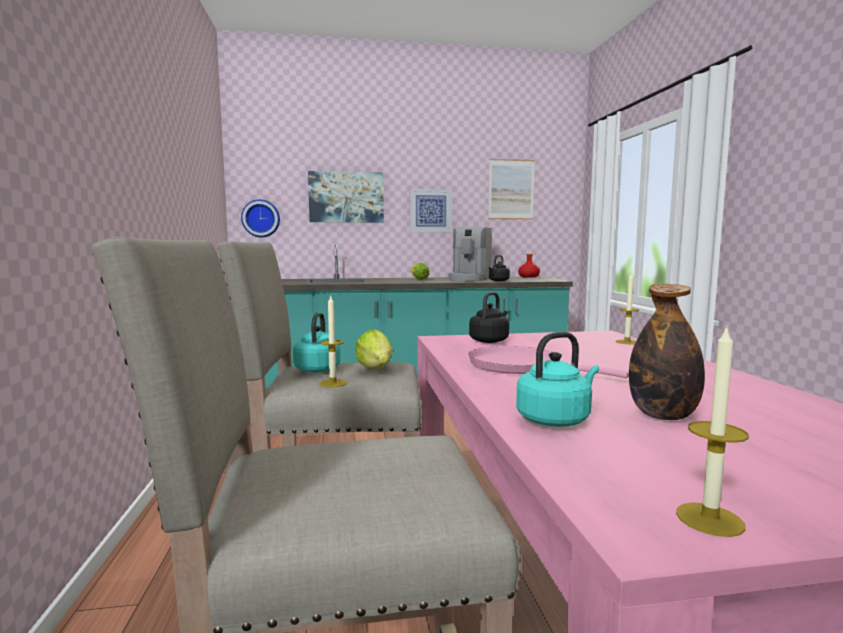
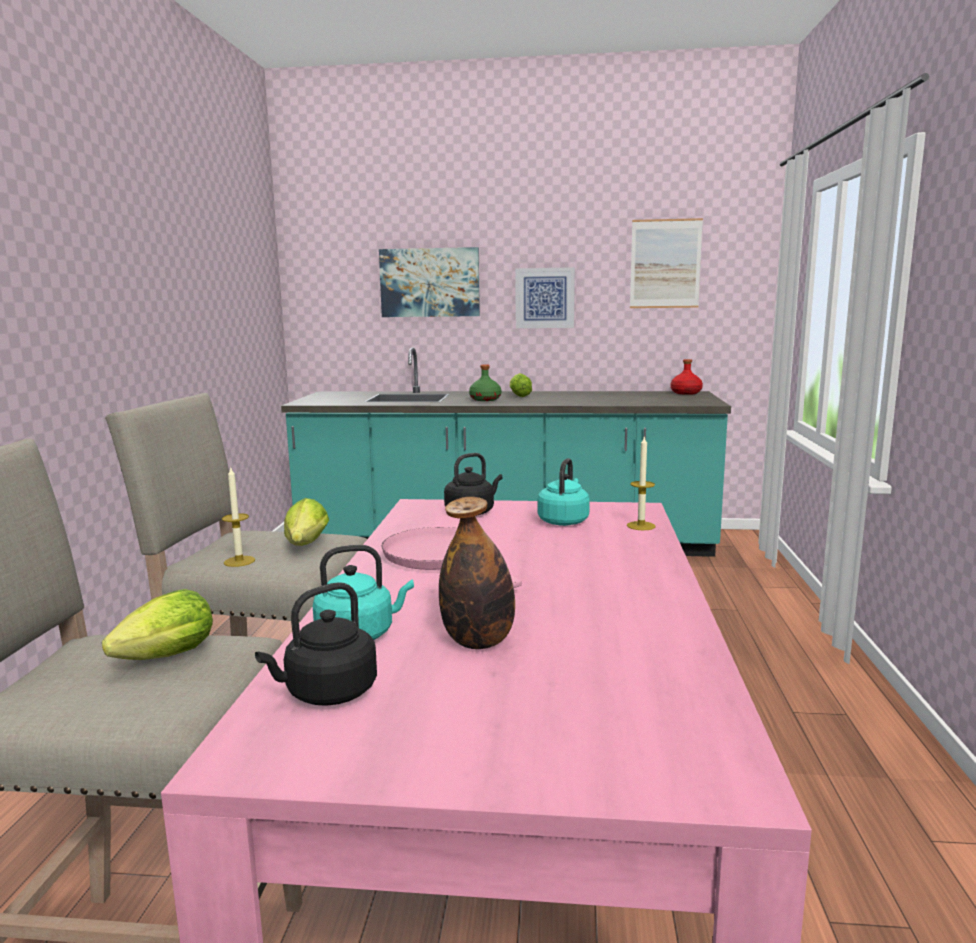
camera: 15 degrees right, 5 degrees up
wall clock [241,199,280,237] -> none
turquoise kettle [293,313,341,373] -> turquoise kettle moved to [537,458,590,526]
coffee machine [449,227,492,281] -> none
black kettle [489,255,510,281] -> black kettle moved to [255,582,377,706]
candle [676,326,749,537] -> none
none -> lettuce [102,589,213,660]
none -> green bottle [469,365,501,401]

